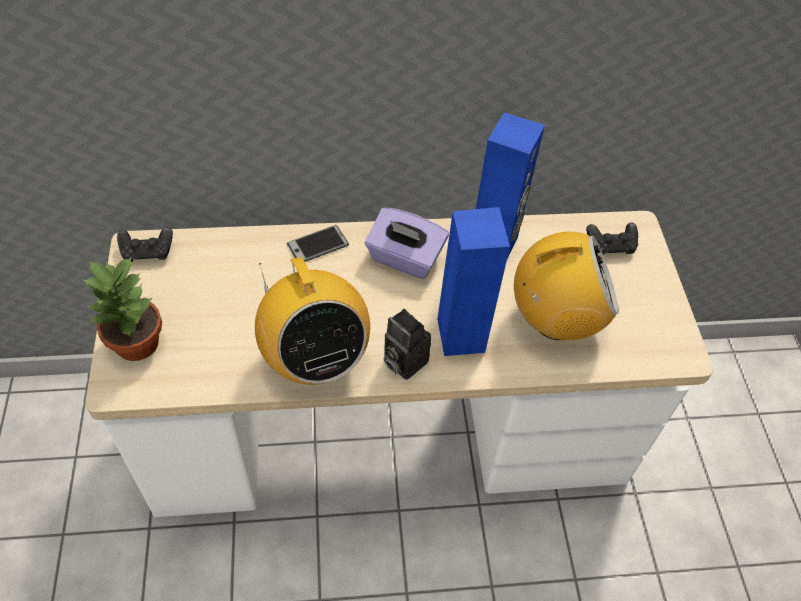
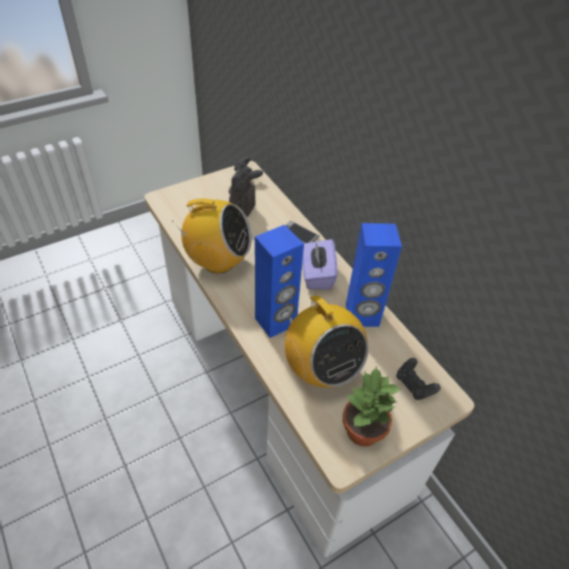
camera: 65 degrees right, 5 degrees down
potted plant [82,256,162,361] -> potted plant moved to [343,366,401,447]
radio [255,257,370,385] -> radio turned 120 degrees counterclockwise [172,198,252,274]
camera [384,309,431,380] -> camera moved to [229,169,255,217]

